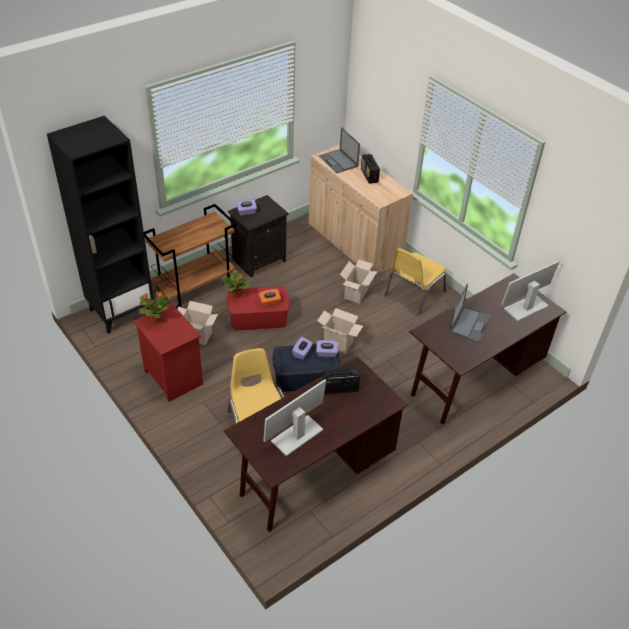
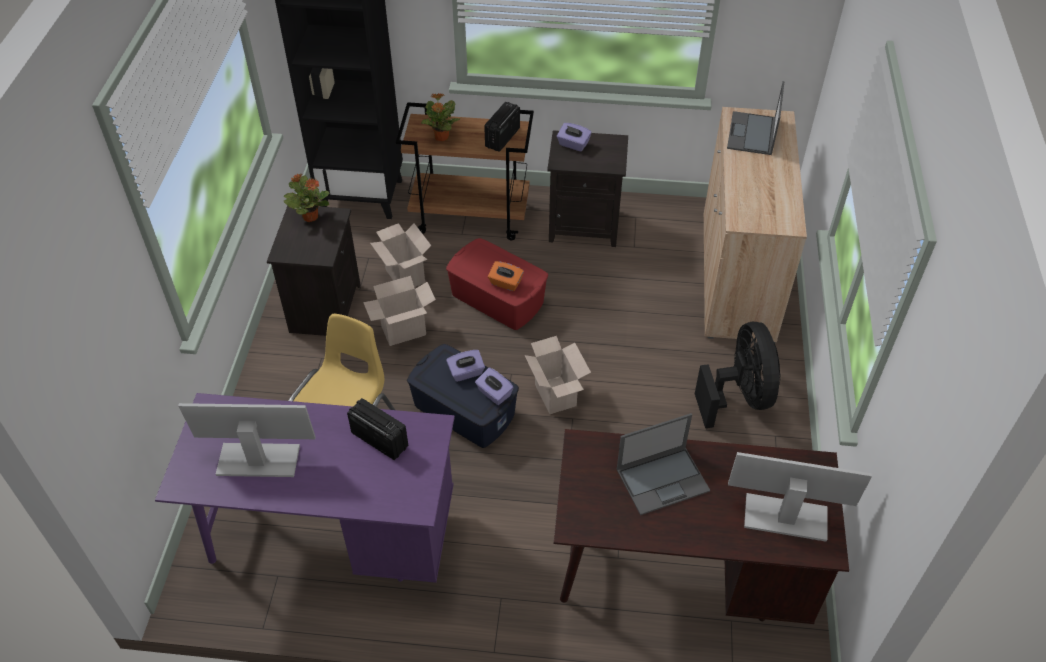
camera: 45 degrees right, 5 degrees up
red nightstand [133,304,203,402] -> black nightstand [267,206,360,336]
potted plant [222,268,250,298] -> potted plant moved to [421,93,460,141]
brown desk [224,357,409,532] -> purple desk [155,393,455,583]
cardboard box [340,259,377,304] -> cardboard box moved to [363,276,436,346]
radio [361,154,380,184] -> radio moved to [484,102,520,152]
yellow chair [384,248,446,315] -> black fan [695,322,781,428]

